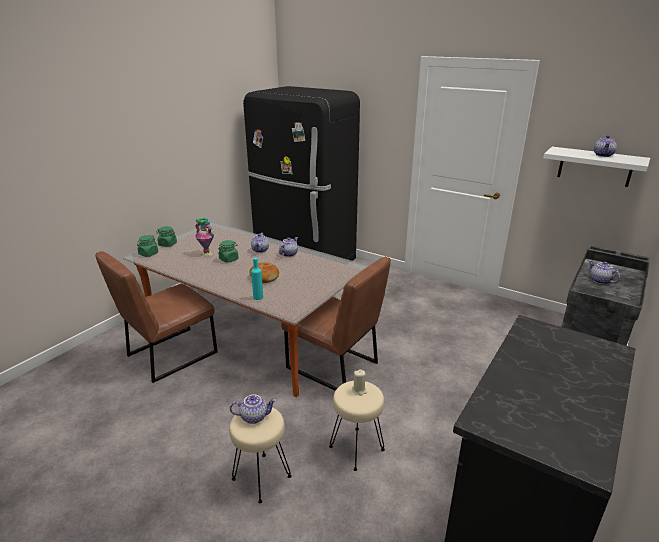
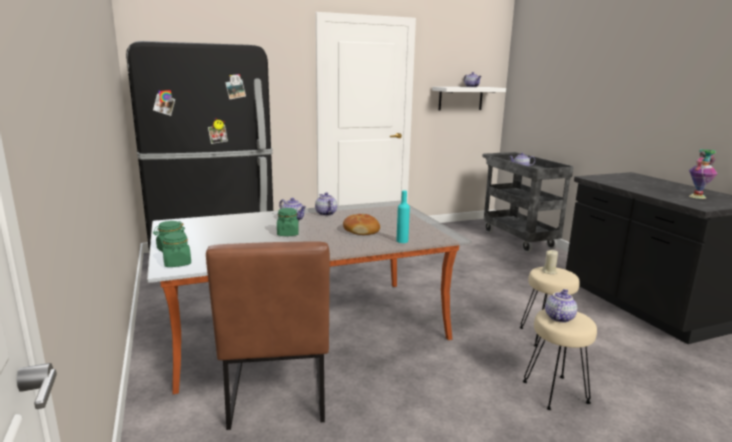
camera: 55 degrees left, 10 degrees down
vase [195,218,214,256] -> vase moved to [689,149,717,199]
brown chair [281,257,391,391] -> none

